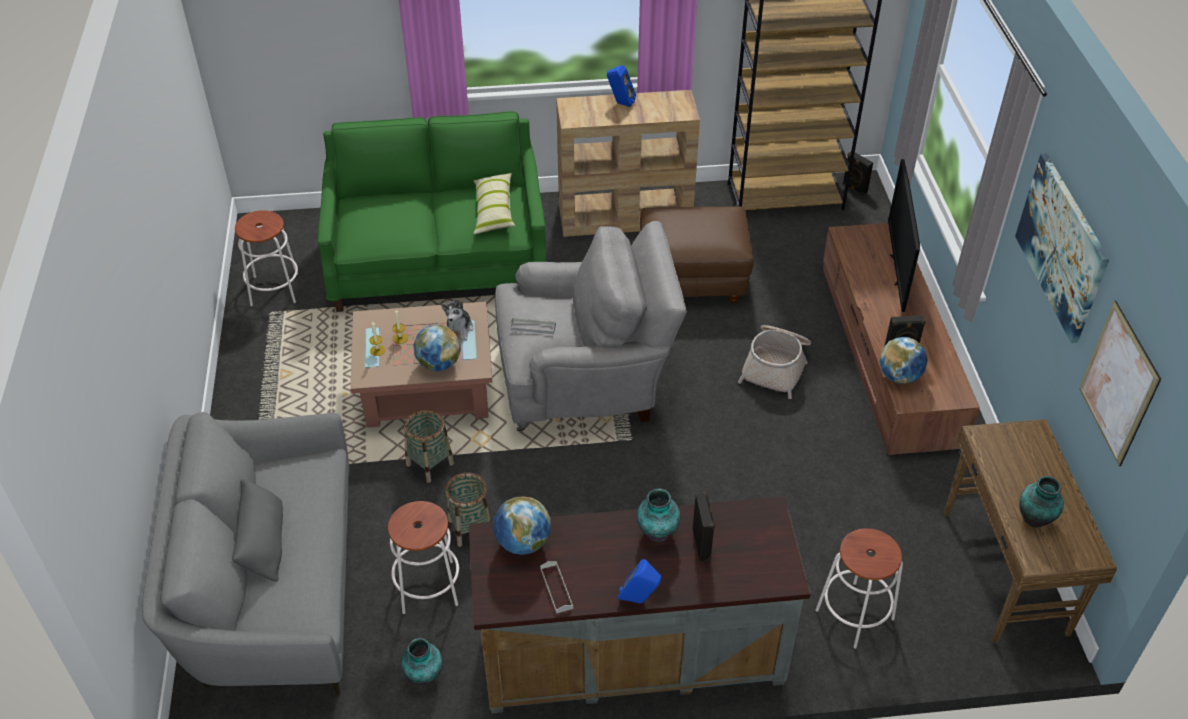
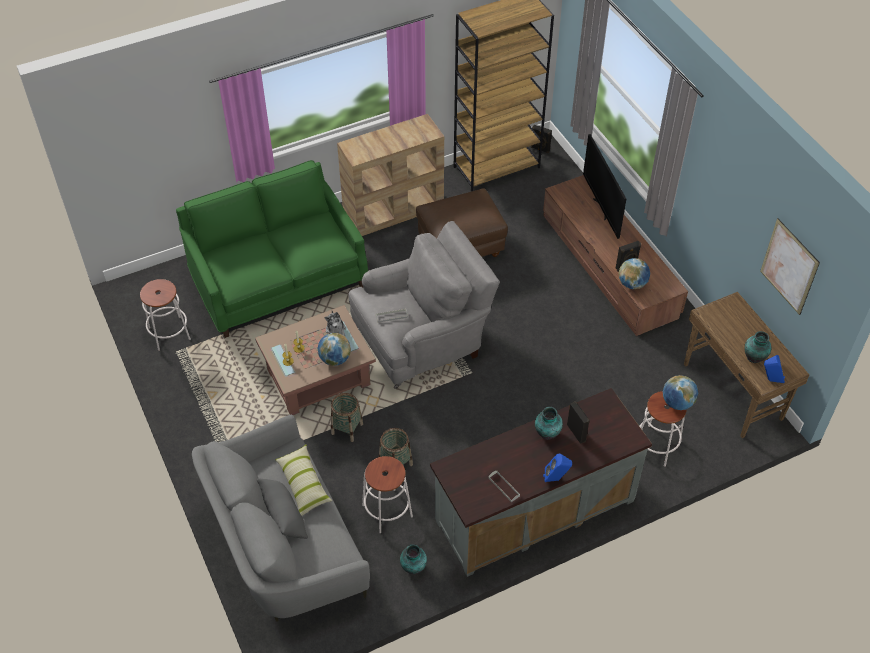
camera: 20 degrees left, 5 degrees up
pillow [473,172,515,234] -> pillow moved to [275,444,332,516]
globe [493,496,551,555] -> globe moved to [663,375,698,410]
blue speaker [607,65,636,107] -> blue speaker moved to [764,355,785,383]
basket [738,325,811,399] -> none
picture [1015,153,1110,343] -> none

